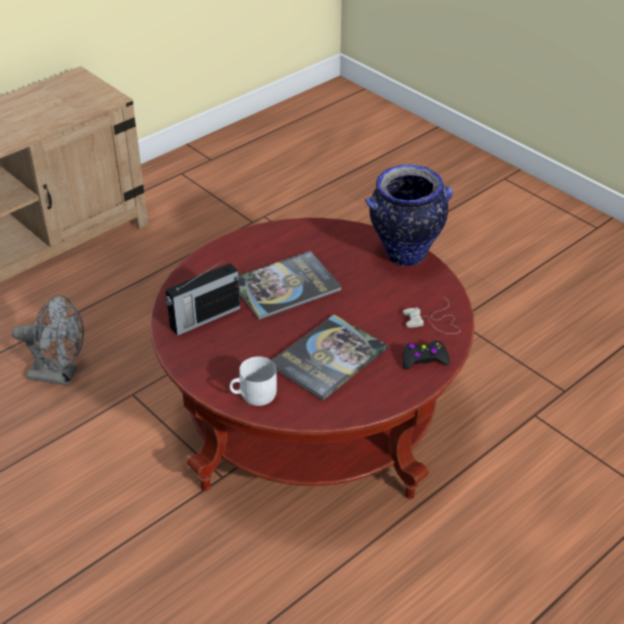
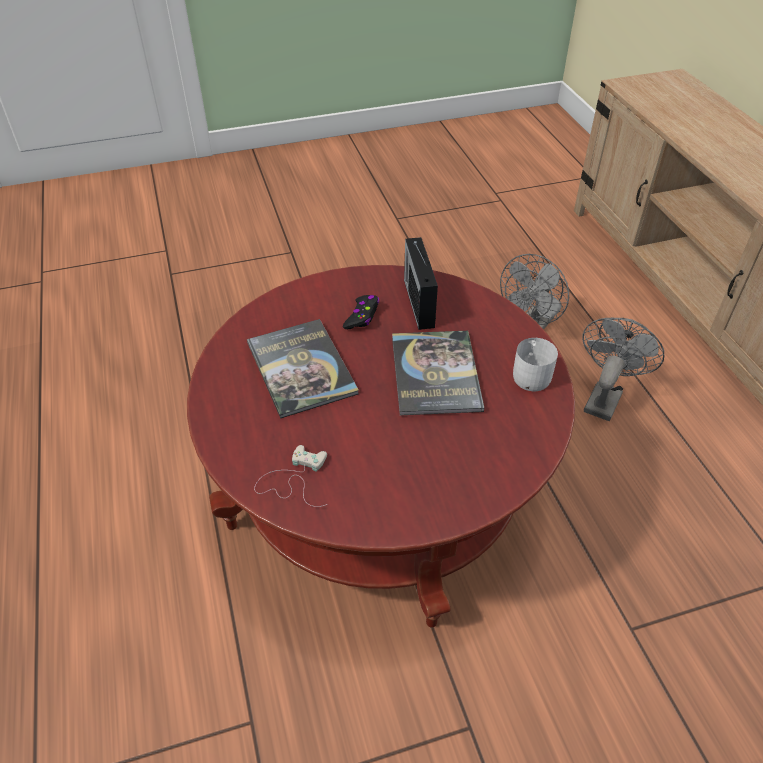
camera: 115 degrees right, 5 degrees up
white mug [230,356,277,406] -> white mug moved to [513,338,558,391]
vase [365,165,453,266] -> none
black game controller [403,340,450,369] -> black game controller moved to [343,295,379,329]
none -> grey fan [582,318,664,421]

